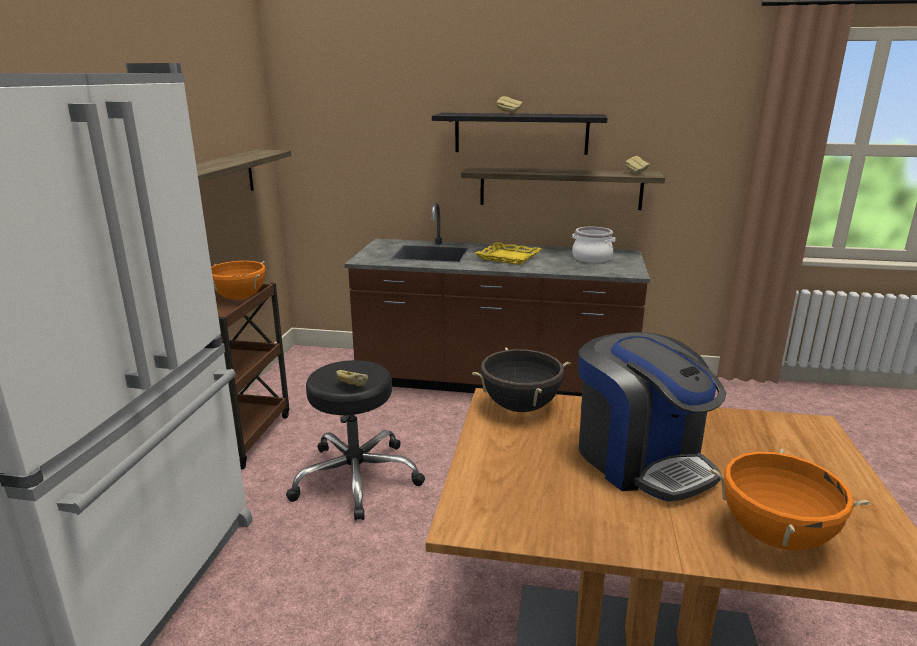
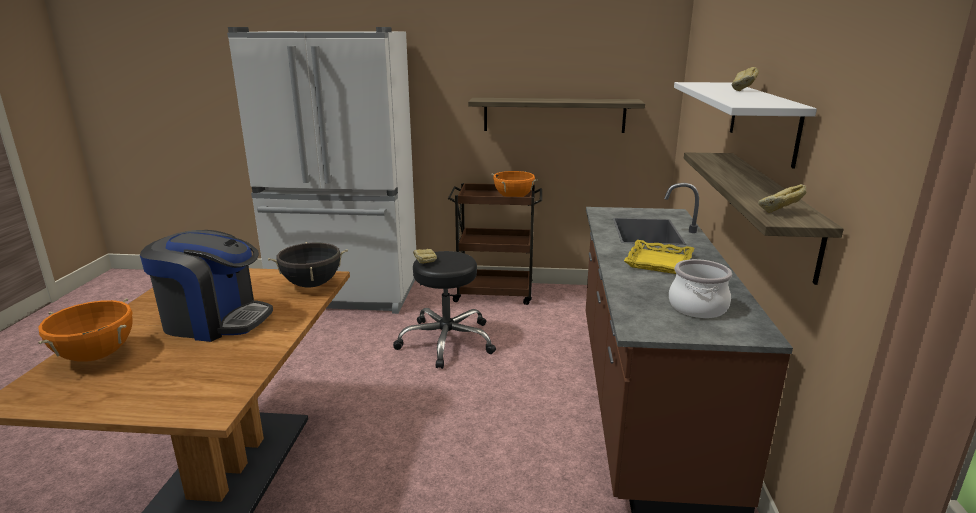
camera: 85 degrees right, 0 degrees up
black shelf [432,113,608,155] -> white shelf [674,82,817,168]
coffee machine [578,332,726,502] -> coffee machine turned 135 degrees counterclockwise [140,230,273,342]

